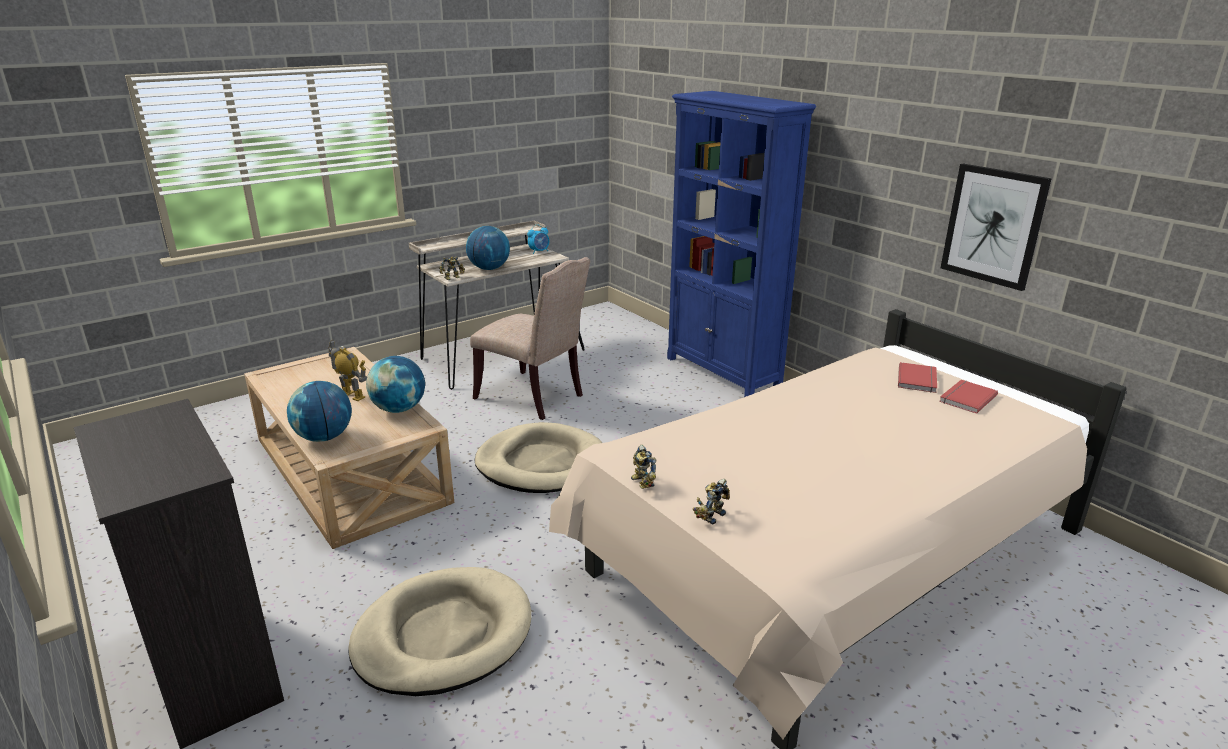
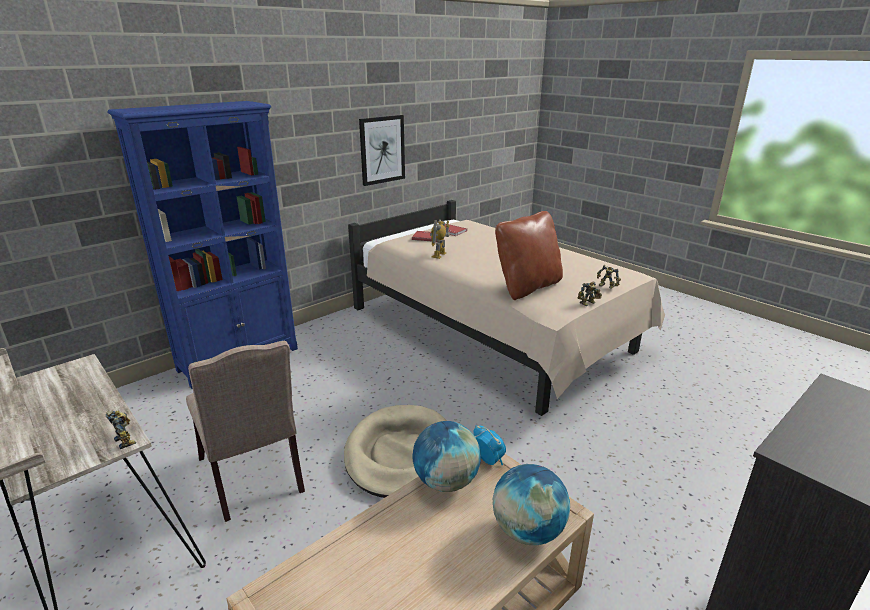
camera: 95 degrees left, 0 degrees up
toy robot [329,340,367,401] -> toy robot moved to [430,220,450,259]
beige dog bed [348,567,531,696] -> none
globe [466,226,510,270] -> none
beige chair [470,257,590,420] -> beige chair turned 120 degrees clockwise [186,341,305,522]
alarm clock [527,225,549,254] -> alarm clock moved to [473,425,506,465]
none -> brown pillow [495,211,563,300]

